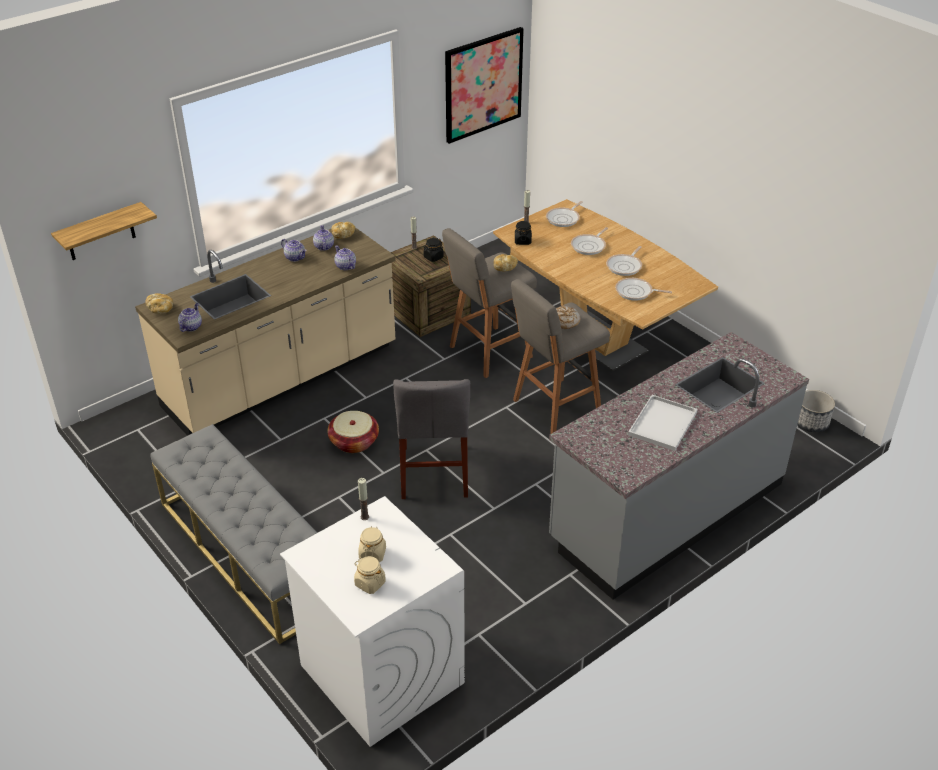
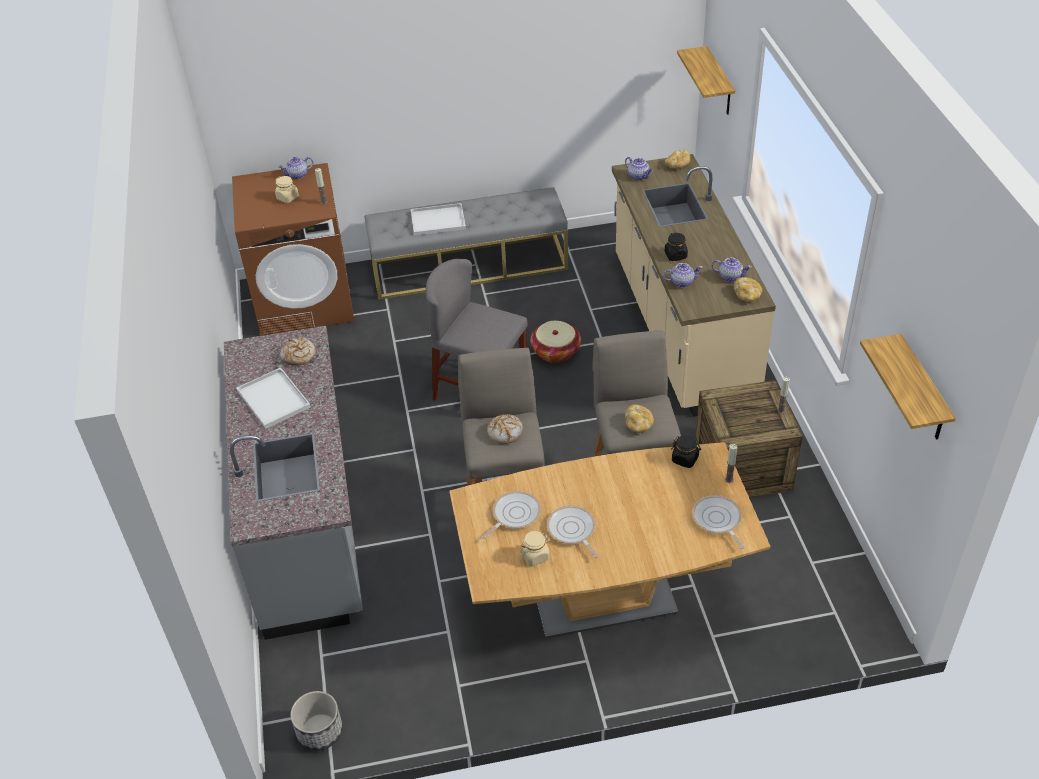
camera: 120 degrees right, 5 degrees up
white washing machine [280,496,465,747] -> brown washing machine [232,163,354,336]
teapot [281,239,307,262] -> teapot moved to [278,157,314,179]
beige jar [354,556,386,594] -> beige jar moved to [520,531,550,567]
black jar [424,238,444,262] -> black jar moved to [665,232,688,261]
picture [445,27,524,144] -> shelf [860,334,956,439]
frying pan [571,227,608,255] -> none
none -> bread [280,337,316,366]
none -> white tray [411,203,466,235]

